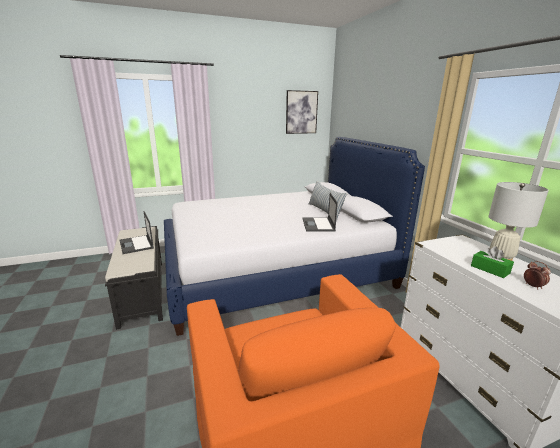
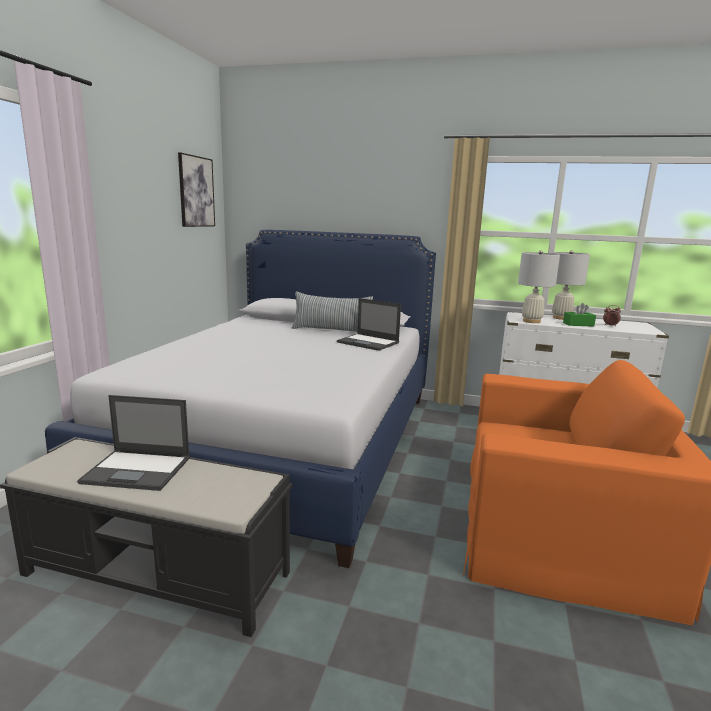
camera: 55 degrees left, 5 degrees down
none -> white table lamp [518,250,560,323]

